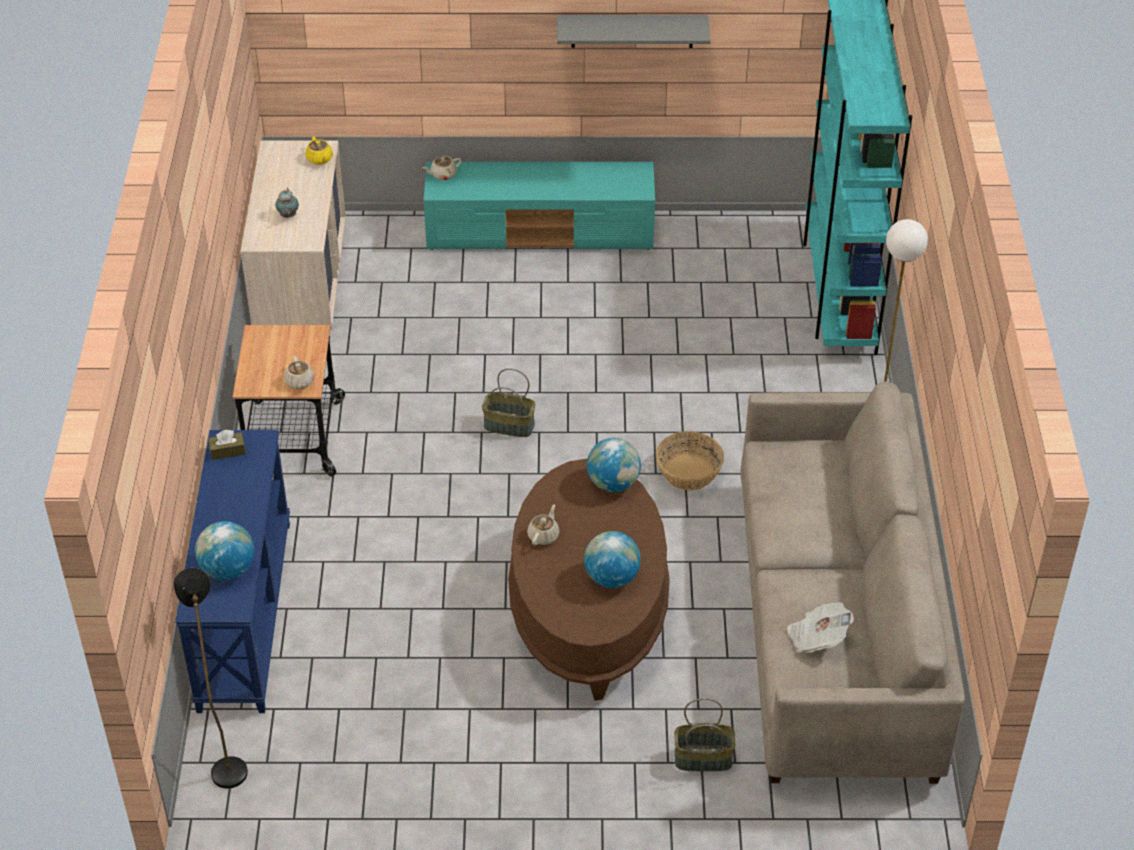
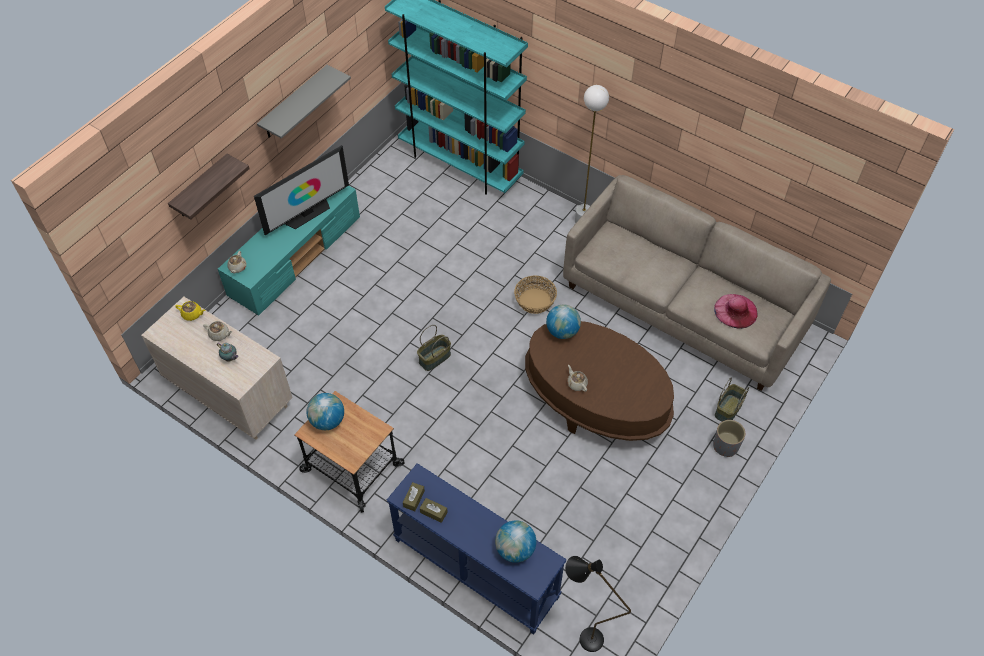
camera: 55 degrees left, 10 degrees up
beige teapot [284,356,314,389] -> beige teapot moved to [203,321,233,341]
globe [584,531,641,588] -> globe moved to [307,393,344,430]
newspaper [786,602,854,653] -> pink hat [714,294,757,329]
none -> shelf [168,154,250,220]
none -> television [254,145,349,235]
none -> brown tissue box [420,498,448,523]
none -> grey planter [713,420,745,457]

